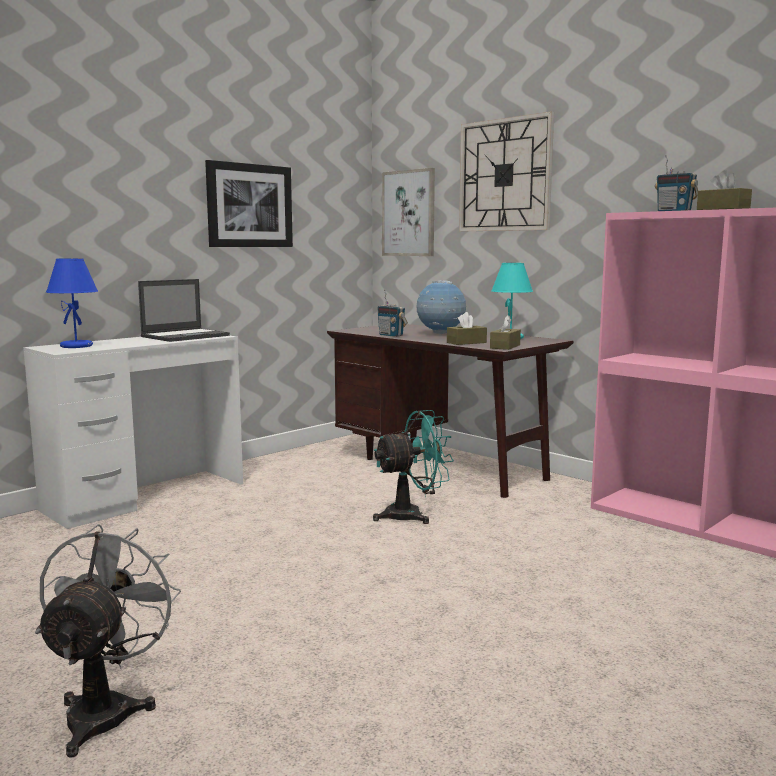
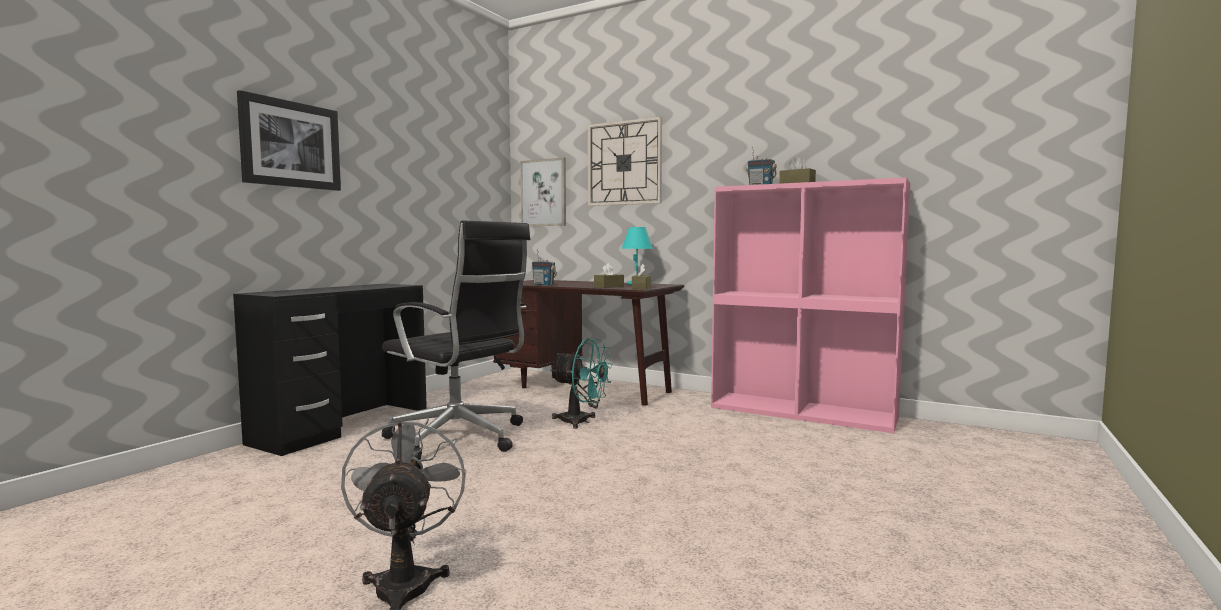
camera: 15 degrees left, 5 degrees down
white desk [23,335,243,529] -> black desk [233,284,427,456]
blue table lamp [46,258,98,348] -> none
laptop [138,279,230,342] -> none
picture [205,160,293,247] -> picture moved to [237,90,341,191]
turquoise fan [373,410,454,524] -> turquoise fan turned 60 degrees clockwise [550,338,613,429]
globe [416,280,466,334] -> none
none -> black office chair [382,220,530,460]

